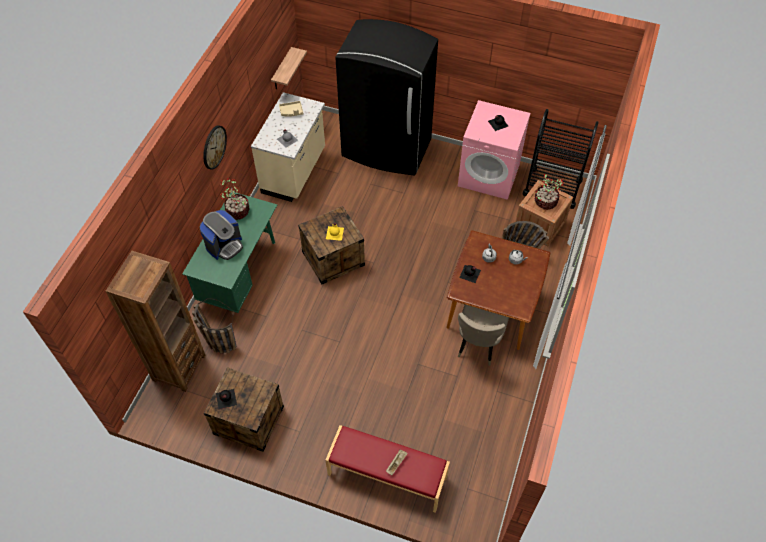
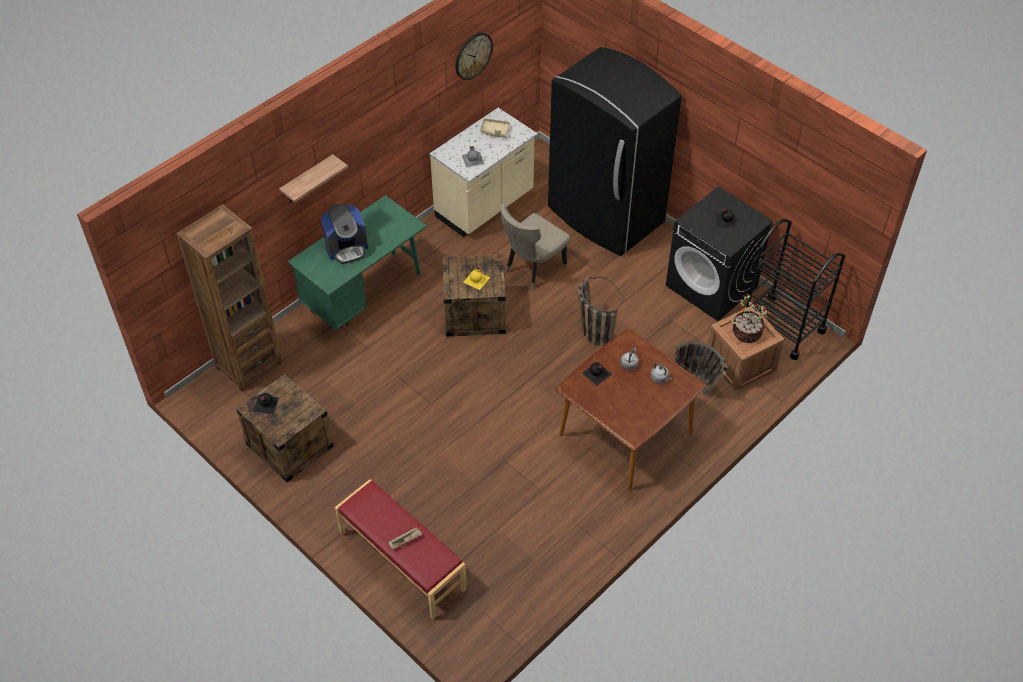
camera: 25 degrees right, 5 degrees down
basket [192,298,237,354] -> basket moved to [578,276,624,346]
wall clock [203,125,227,170] -> wall clock moved to [455,33,493,80]
potted plant [220,178,249,220] -> none
shelf [271,47,307,89] -> shelf moved to [279,154,348,203]
pink washing machine [458,100,531,200] -> black washing machine [666,186,773,321]
beige chair [458,304,509,366] -> beige chair moved to [500,204,571,290]

